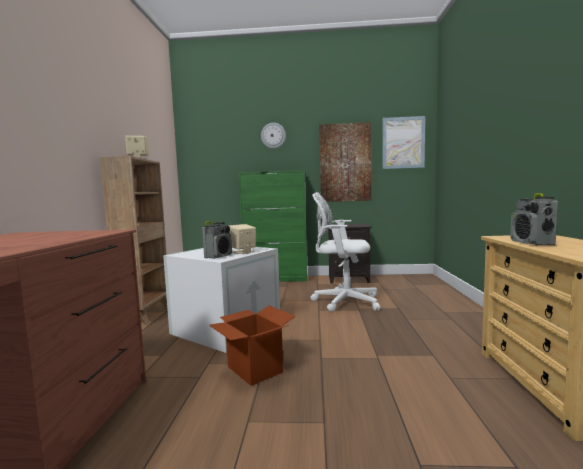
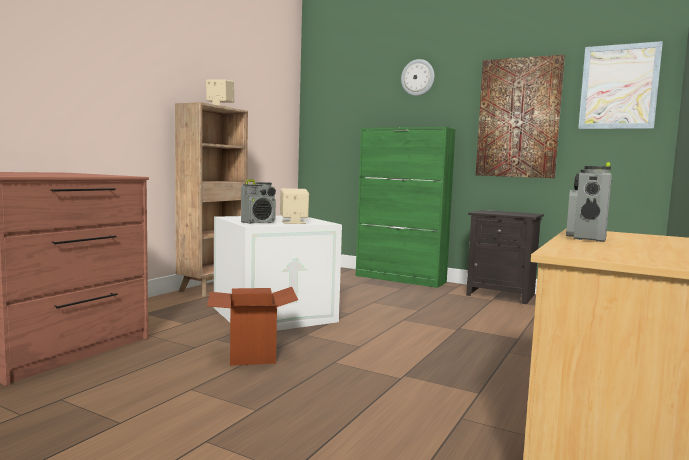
camera: 25 degrees right, 0 degrees up
white office chair [311,192,380,312] -> none

